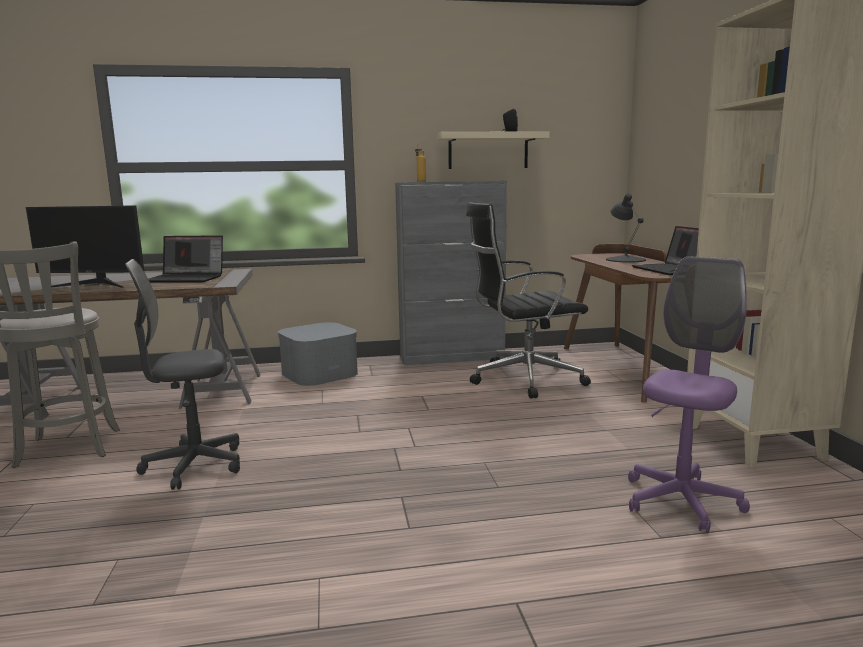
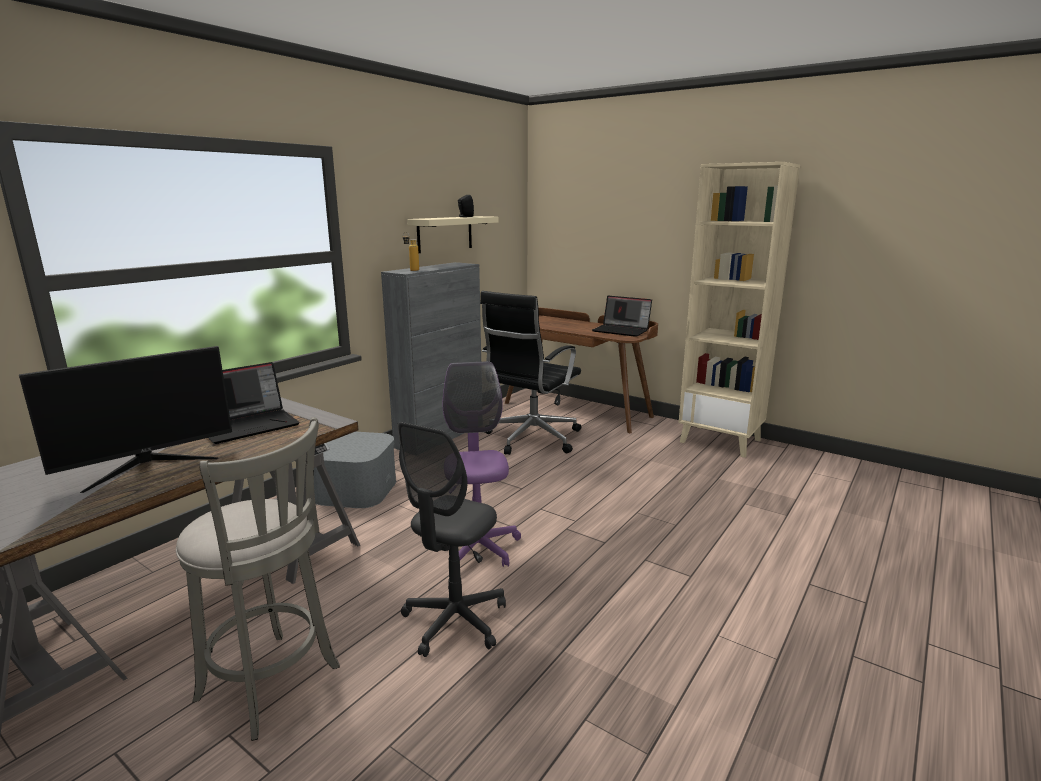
camera: 45 degrees left, 5 degrees up
black table lamp [606,194,646,262] -> none
purple office chair [628,256,750,533] -> purple office chair moved to [443,361,521,567]

